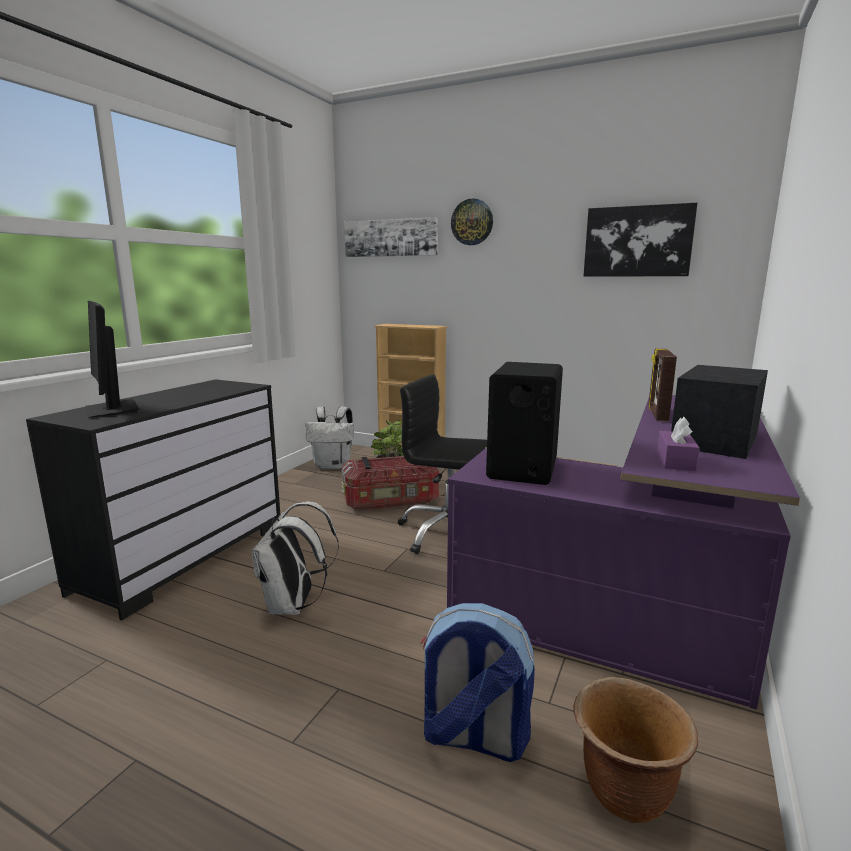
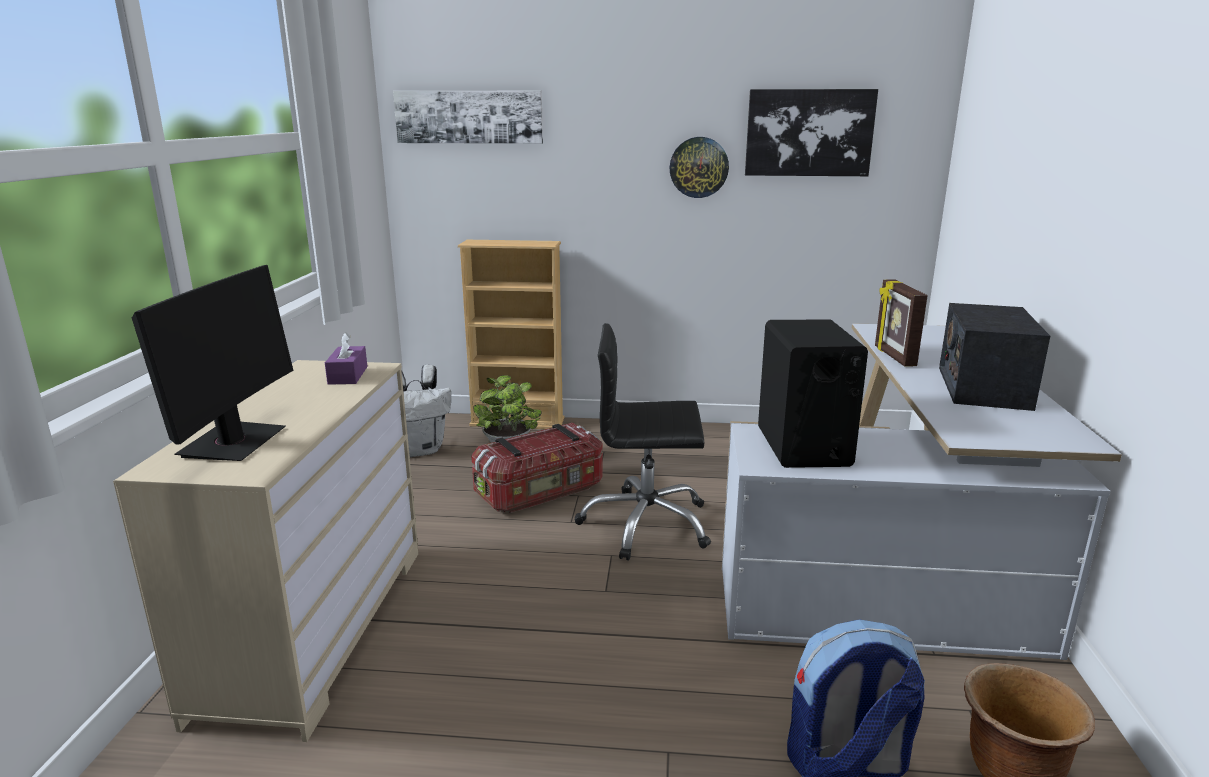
camera: 20 degrees left, 5 degrees up
black dresser [26,379,280,620] -> beige dresser [113,360,418,742]
monitor [85,301,140,418] -> monitor turned 120 degrees counterclockwise [132,265,294,461]
white backpack [252,501,339,615] -> none
purple desk [447,395,800,710] -> white desk [722,323,1122,660]
wall clock [451,198,493,245] -> wall clock moved to [670,137,729,198]
purple tissue box [657,417,700,471] -> purple tissue box moved to [325,332,368,385]

